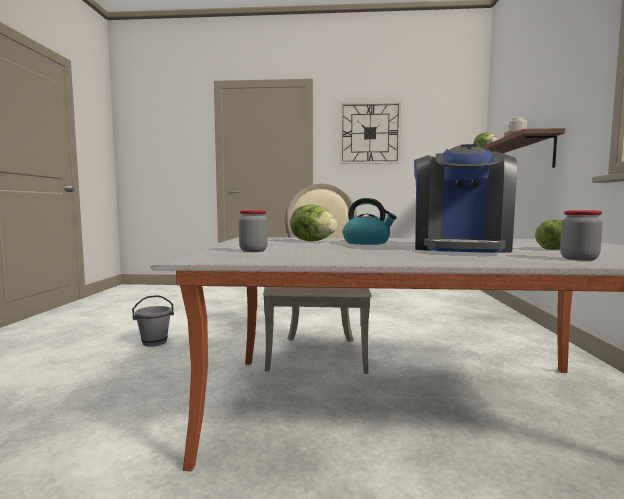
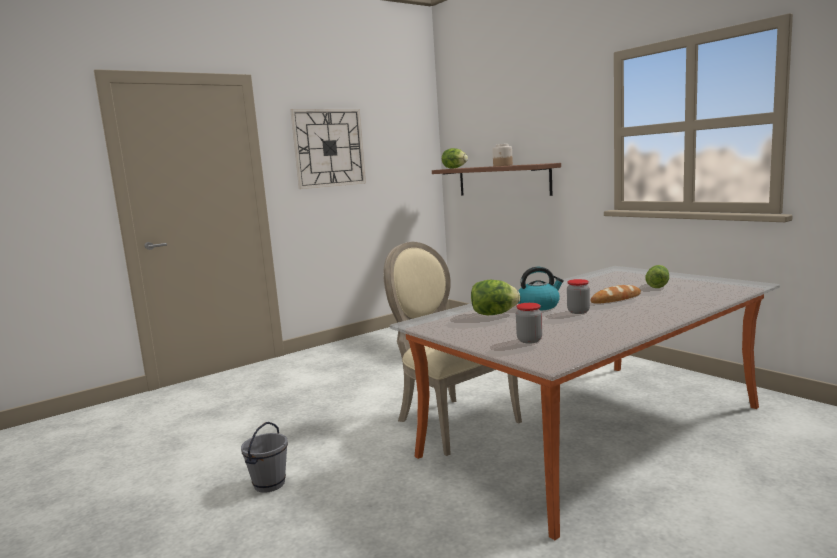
camera: 40 degrees left, 5 degrees up
coffee machine [414,144,517,253] -> bread [591,285,641,304]
jar [560,210,603,261] -> jar moved to [567,279,590,314]

